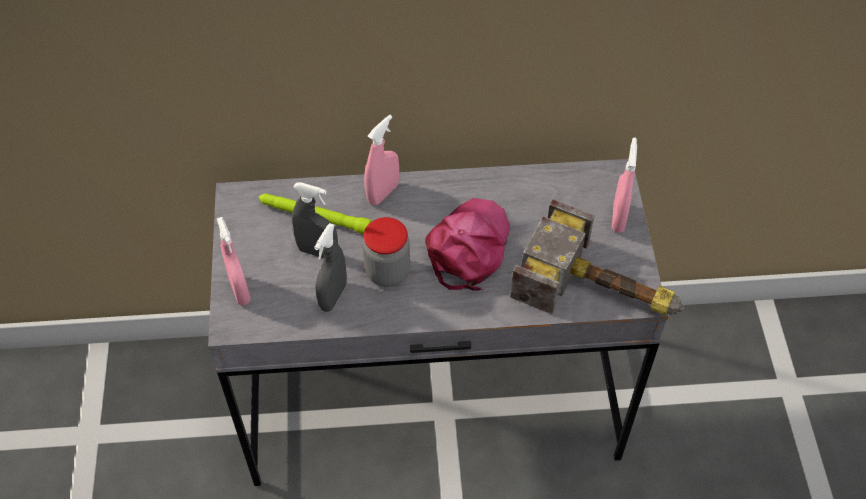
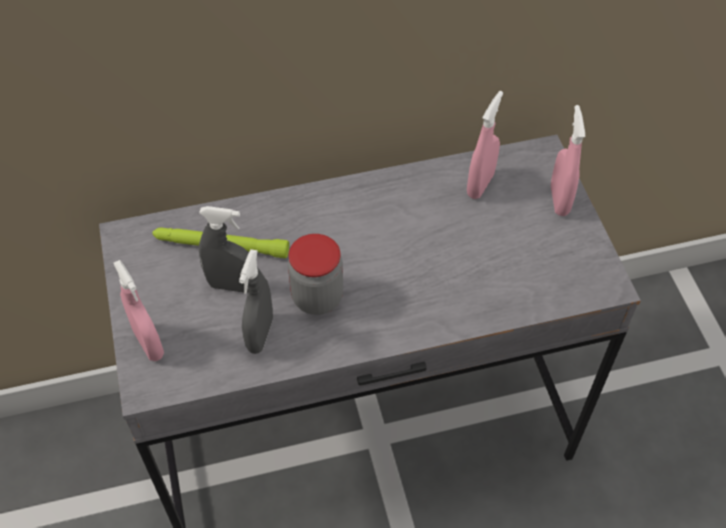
camera: 10 degrees left, 0 degrees up
pink spray bottle [364,115,399,205] -> pink spray bottle moved to [467,91,503,199]
pink cap [425,198,510,291] -> none
hammer [510,199,684,316] -> none

